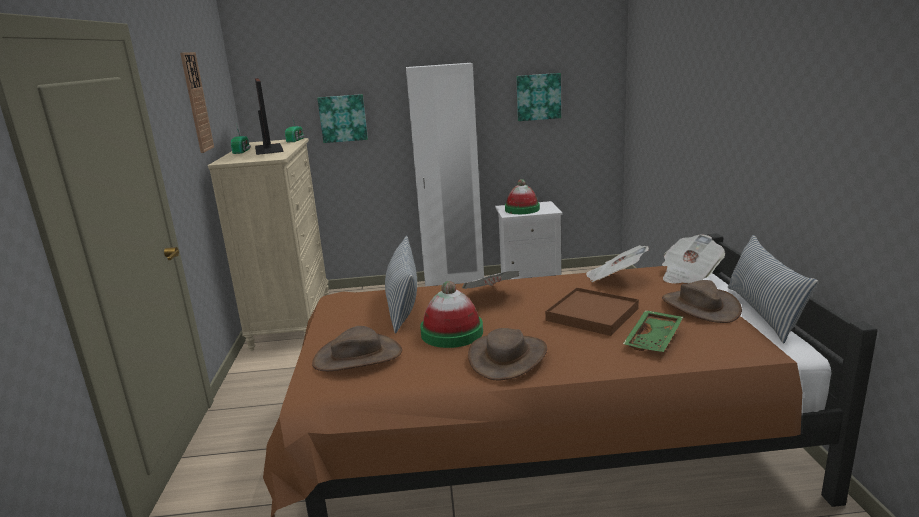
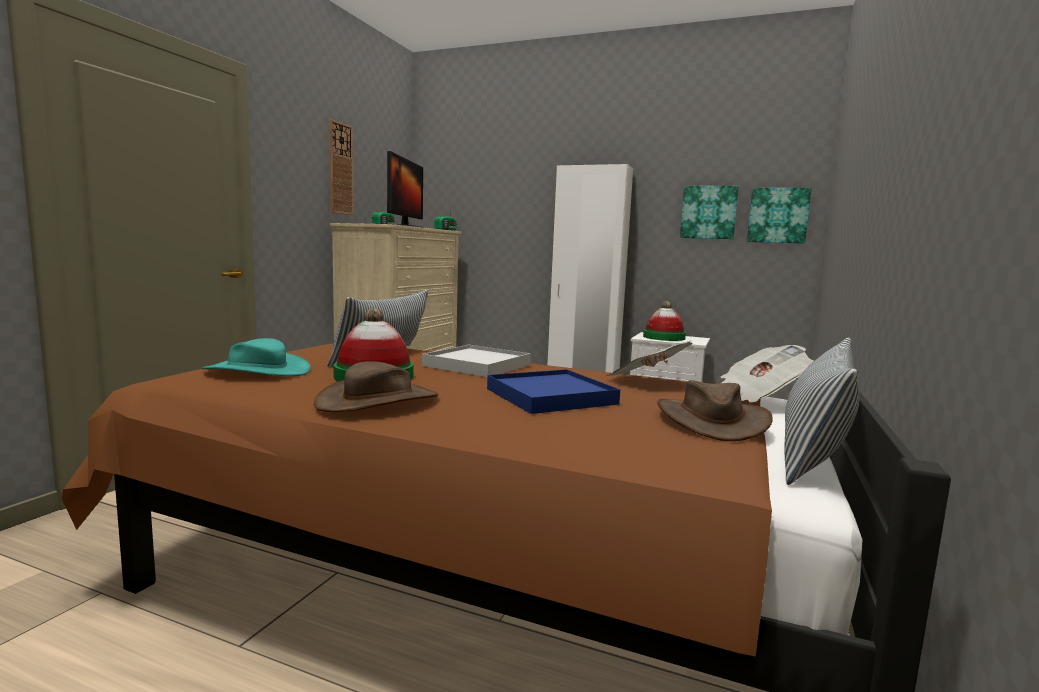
camera: 25 degrees right, 10 degrees down
brown hat [312,326,402,371] -> turquoise hat [202,338,310,376]
picture [317,94,368,143] -> picture moved to [747,188,812,244]
newspaper [462,271,520,289] -> white tray [422,345,531,377]
brown tray [545,287,639,336] -> blue tray [487,369,620,414]
green tray [623,310,683,352] -> none

